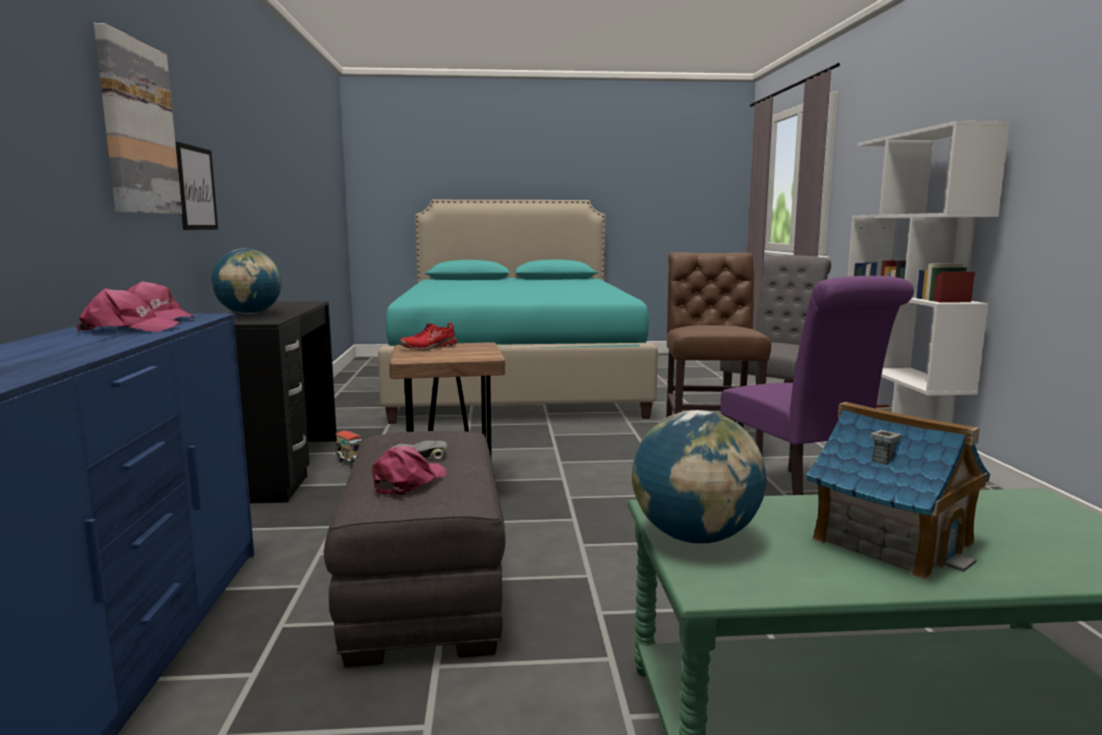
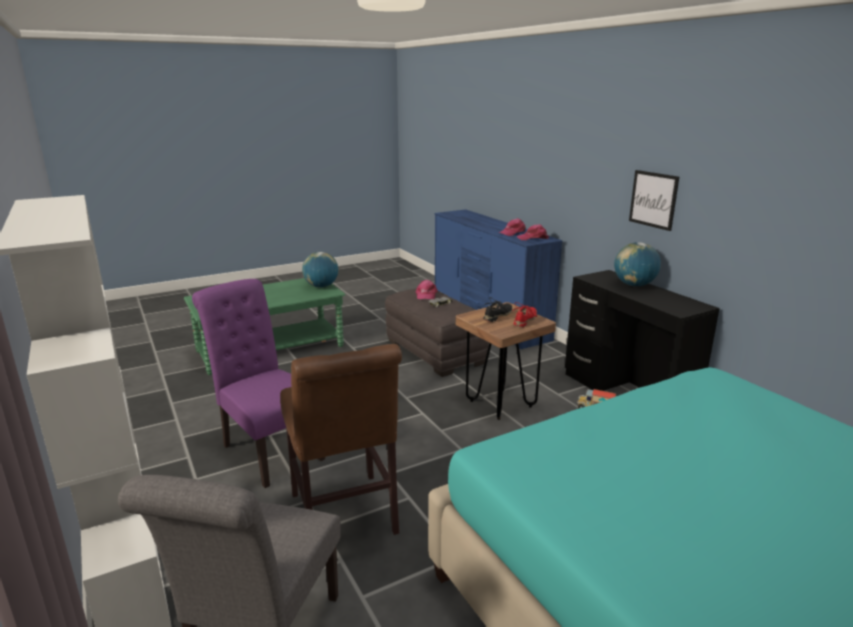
camera: 155 degrees right, 10 degrees up
picture [94,23,182,214] -> none
toy house [806,402,990,580] -> none
none -> black shoe [482,297,512,322]

